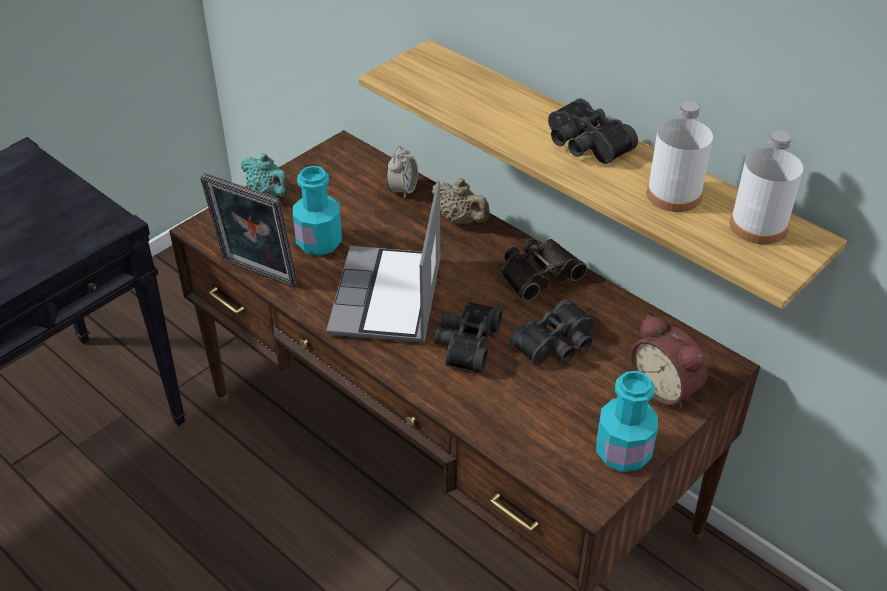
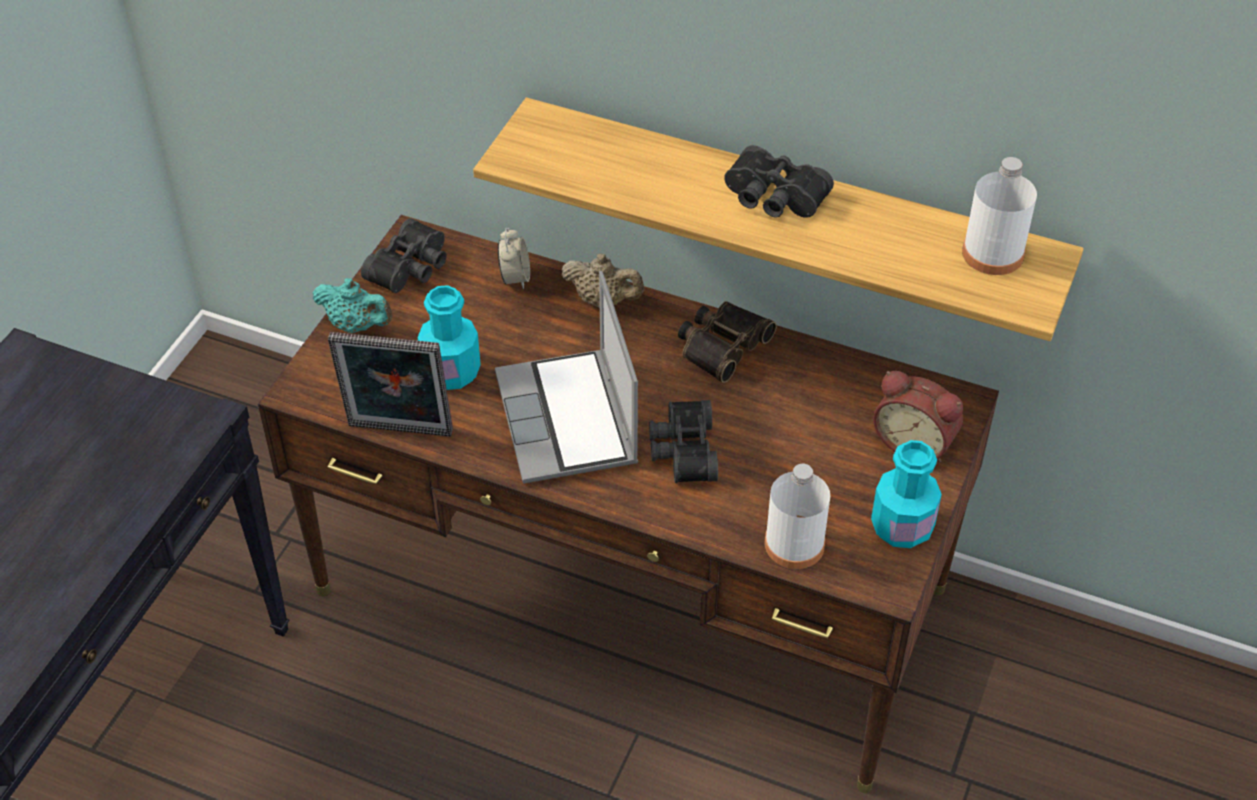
camera: 20 degrees left, 5 degrees up
black binoculars [509,299,595,365] -> black binoculars moved to [361,218,447,293]
white bottle [647,101,713,212] -> white bottle moved to [764,464,830,569]

